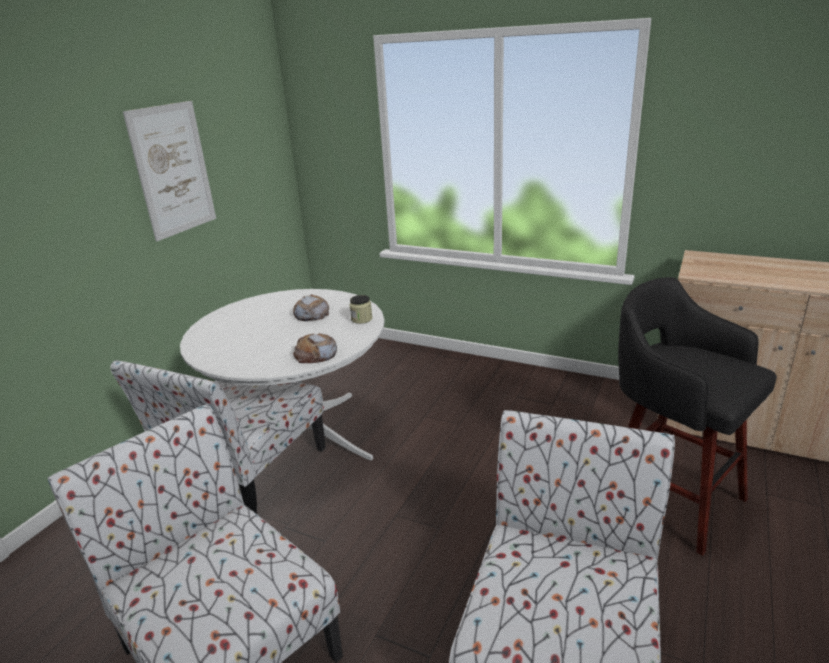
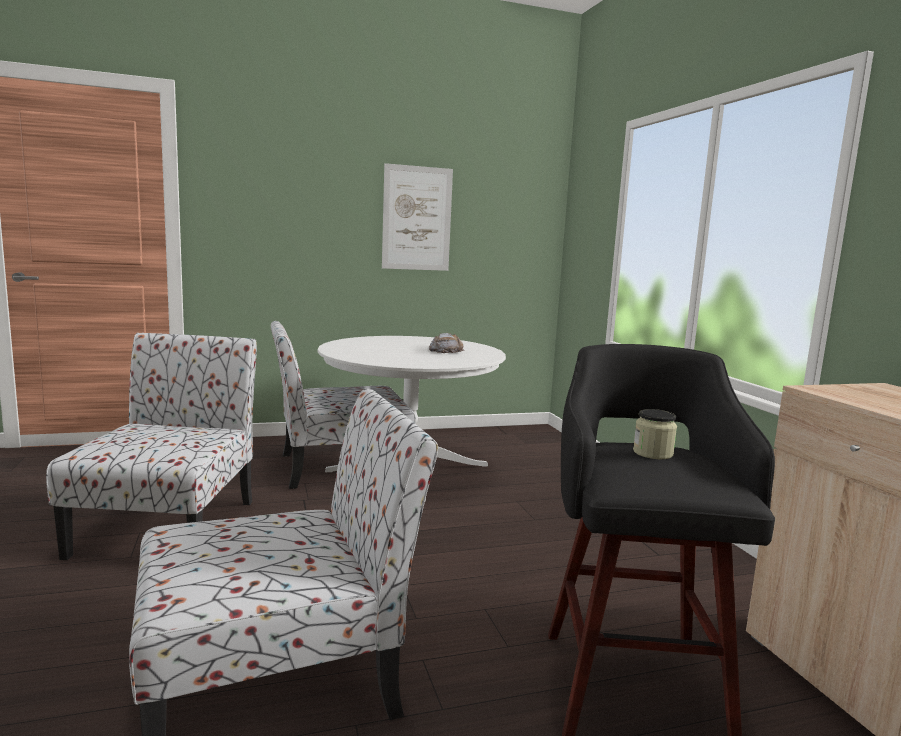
camera: 45 degrees right, 15 degrees down
bread [293,333,337,363] -> none
jar [349,295,372,324] -> jar moved to [633,409,677,459]

